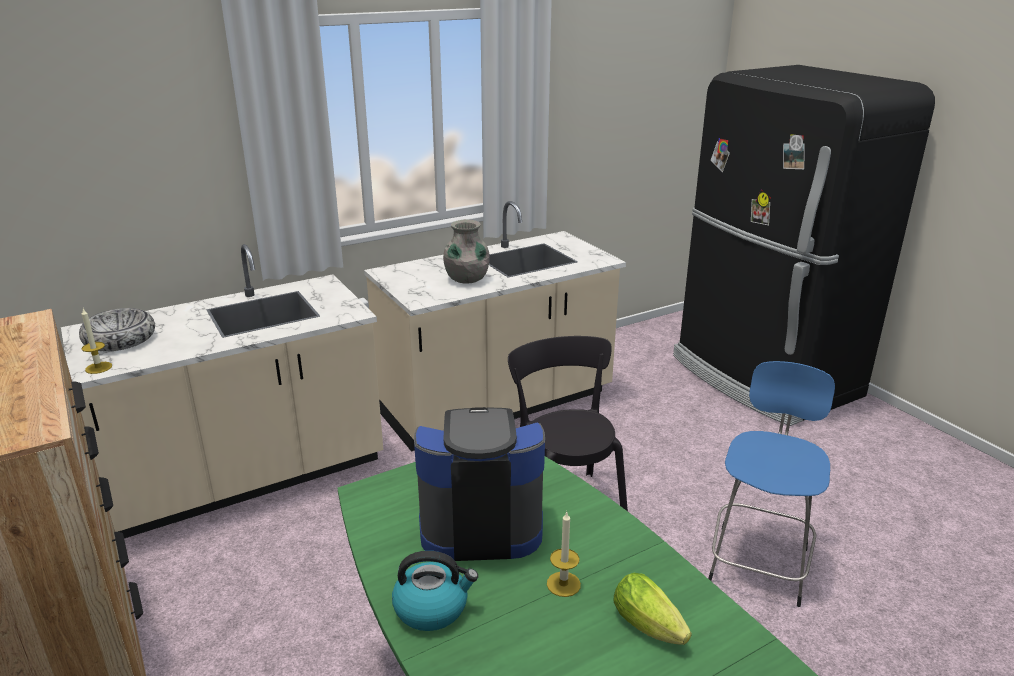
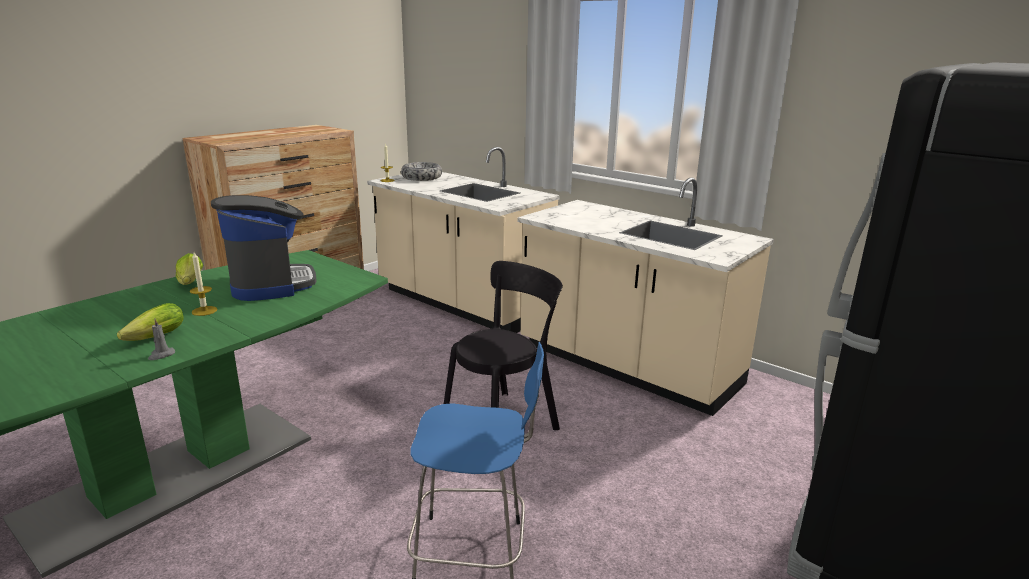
camera: 70 degrees right, 5 degrees down
kettle [392,551,478,631] -> lettuce [176,253,203,285]
grey vase [443,219,490,284] -> none
none -> grey candle [148,319,175,360]

